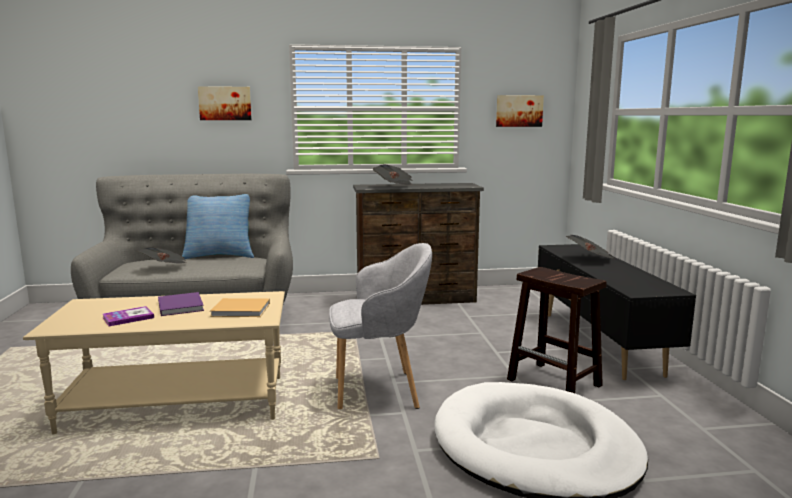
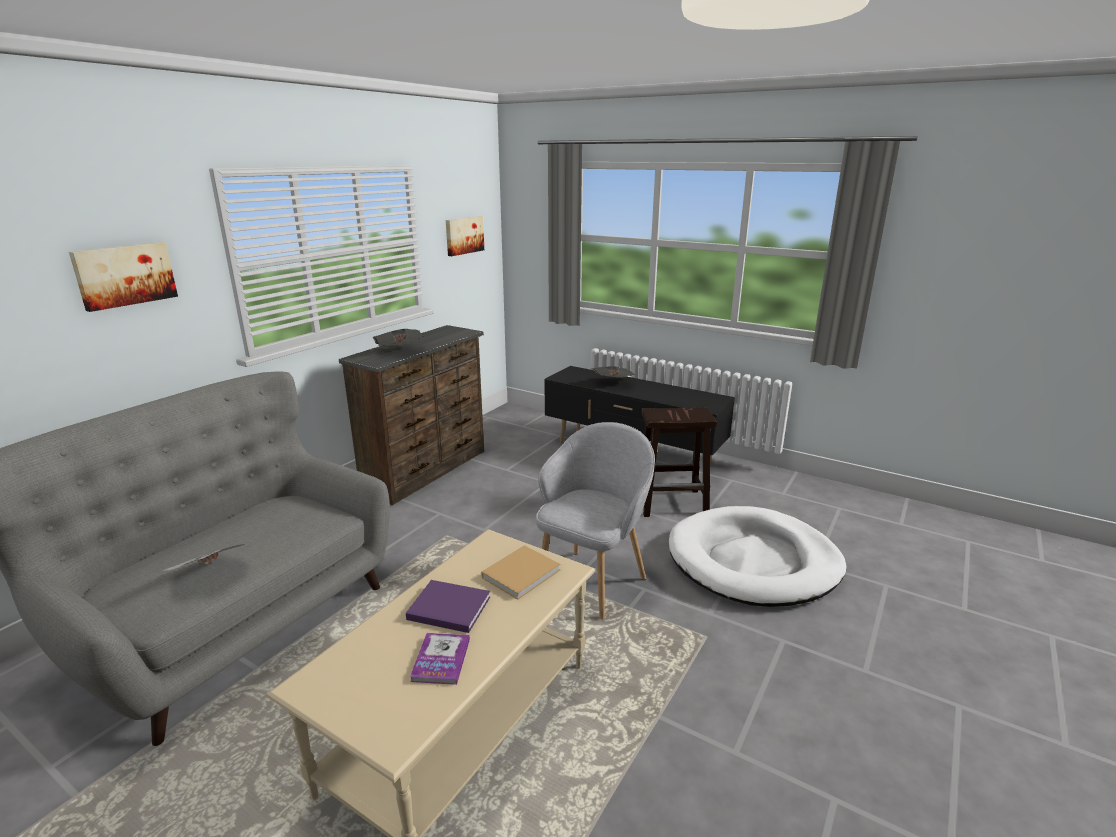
camera: 50 degrees left, 10 degrees up
pillow [182,194,254,259] -> none

